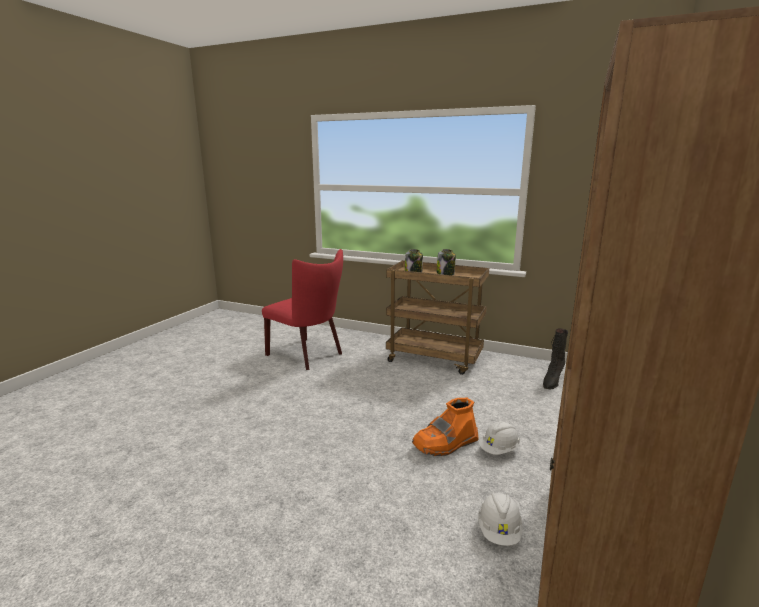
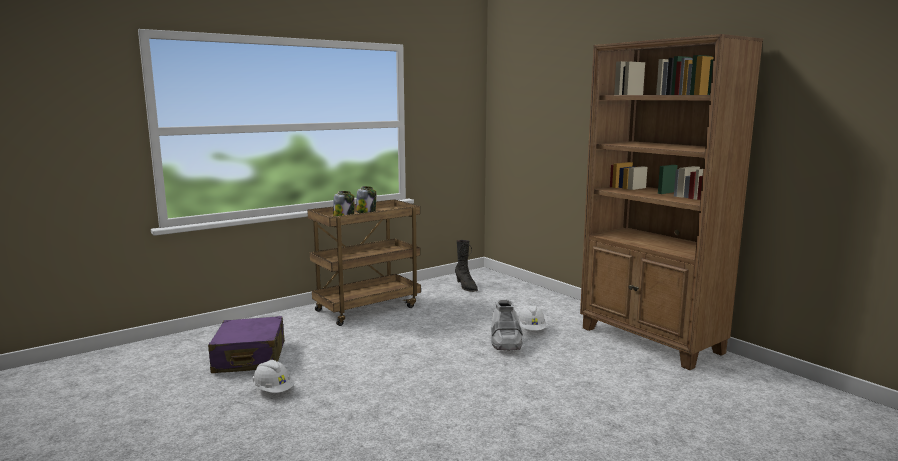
camera: 60 degrees left, 5 degrees down
red chair [262,249,343,370] -> purple suitcase [208,316,285,373]
orange boot [412,398,479,456] -> grey boot [491,299,523,350]
white hard hat [478,492,523,546] -> white hard hat moved to [252,360,295,393]

